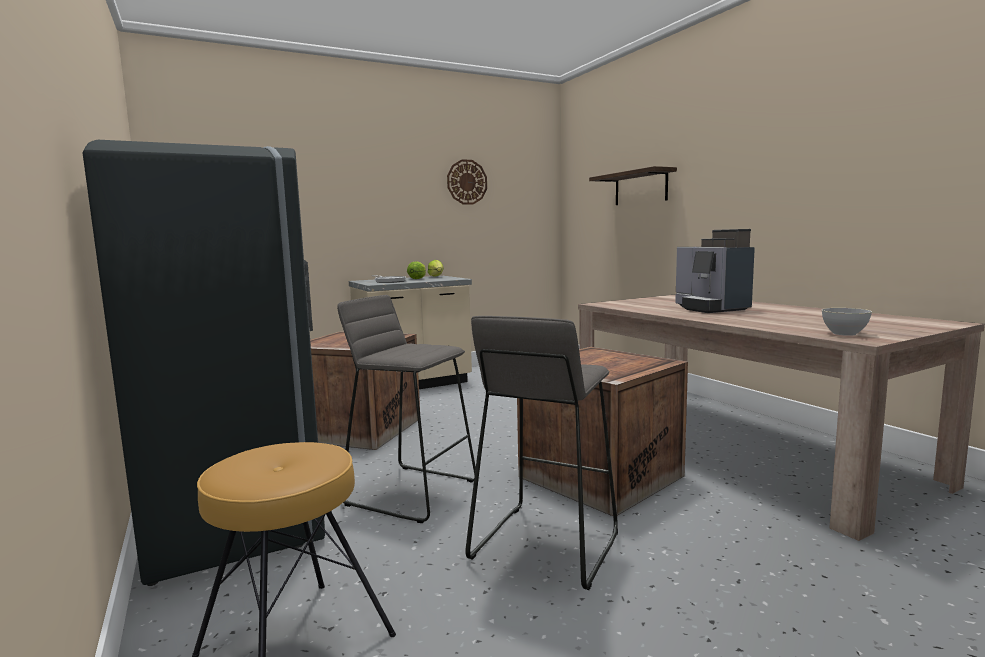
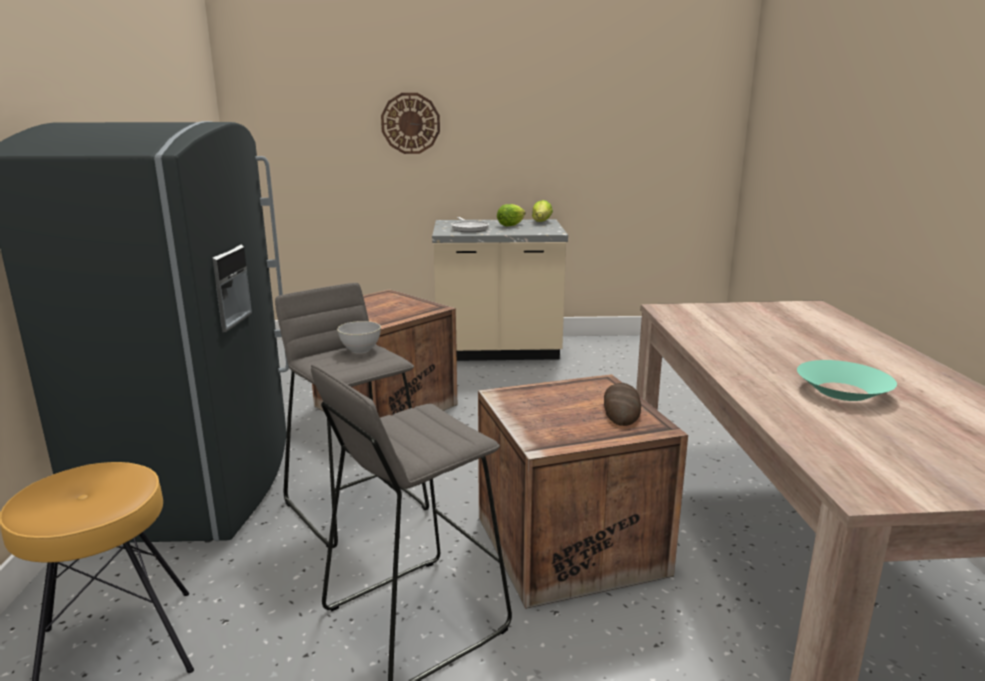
camera: 25 degrees right, 10 degrees up
wall clock [447,159,487,205] -> wall clock moved to [381,93,440,154]
shelf [589,166,677,205] -> none
coffee machine [675,229,755,313] -> none
grey bowl [822,308,872,336] -> grey bowl moved to [337,321,381,353]
none -> bread [604,383,641,426]
none -> turquoise bowl [797,360,897,401]

